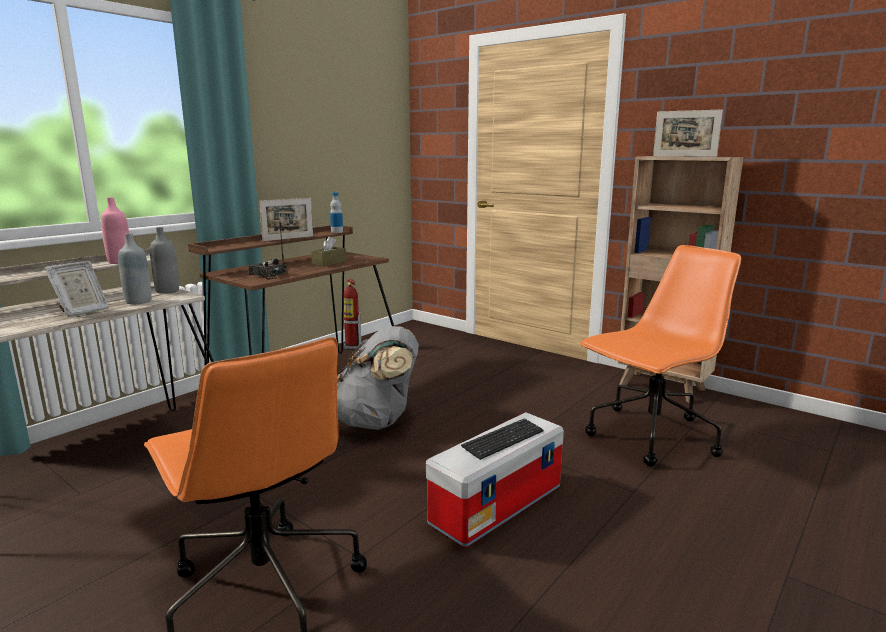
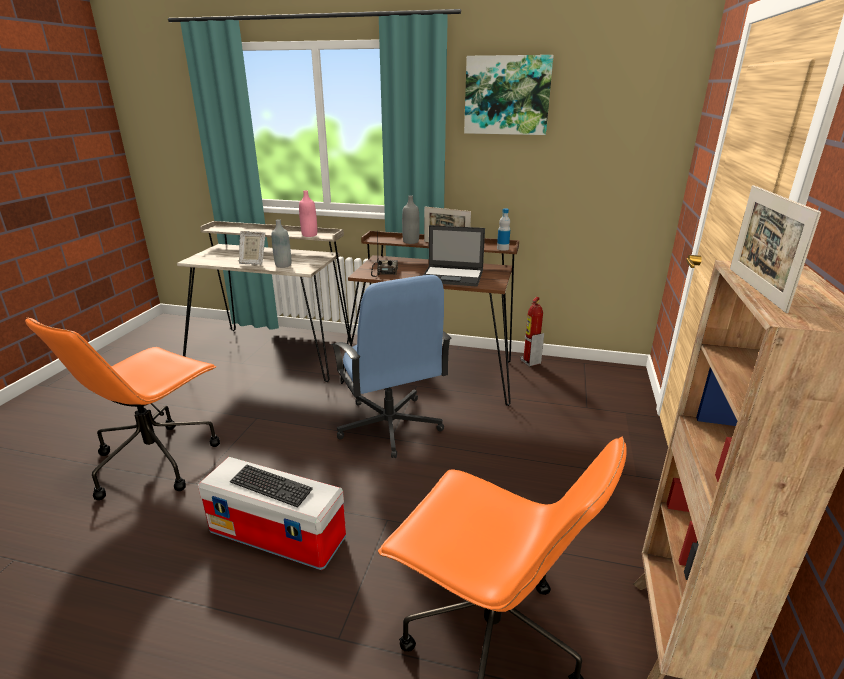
camera: 65 degrees right, 10 degrees up
grey bottle [150,227,179,293] -> grey bottle moved to [402,195,420,244]
brown tissue box [311,236,346,266] -> laptop [424,225,485,287]
grey backpack [337,326,419,430] -> blue office chair [331,275,451,458]
none -> picture [464,55,554,135]

